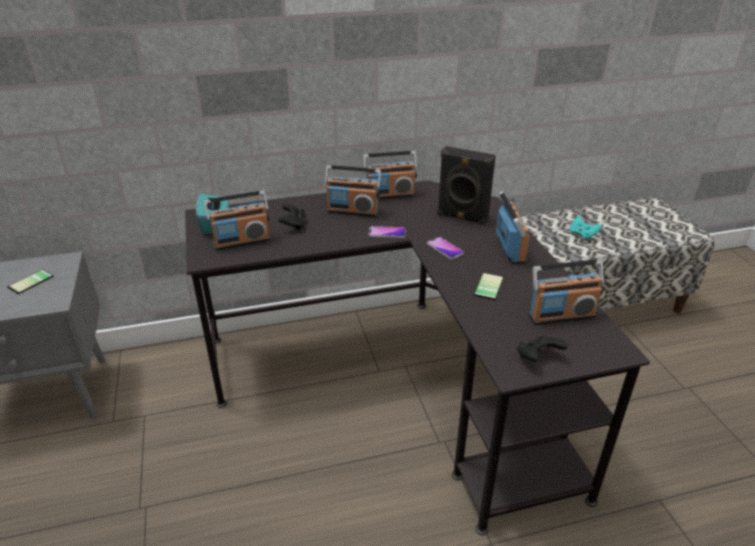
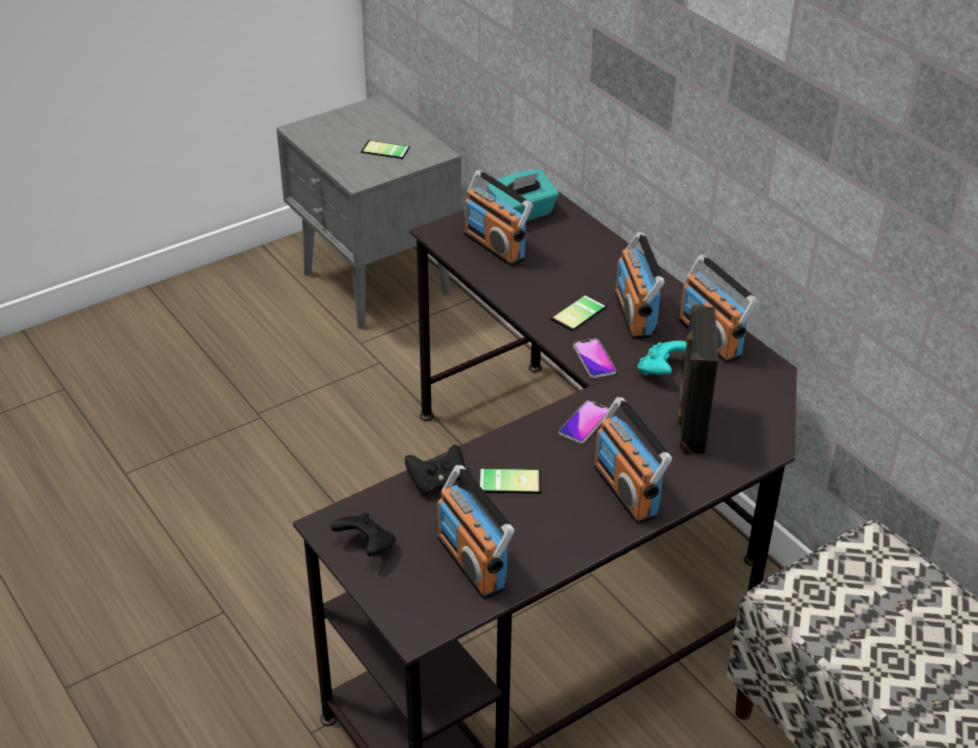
camera: 70 degrees right, 5 degrees up
black game controller [278,204,306,230] -> black game controller moved to [405,445,465,495]
radio [496,191,530,264] -> radio turned 90 degrees clockwise [594,397,672,524]
turquoise game controller [570,216,602,240] -> turquoise game controller moved to [638,341,687,375]
none -> phone [550,295,607,331]

